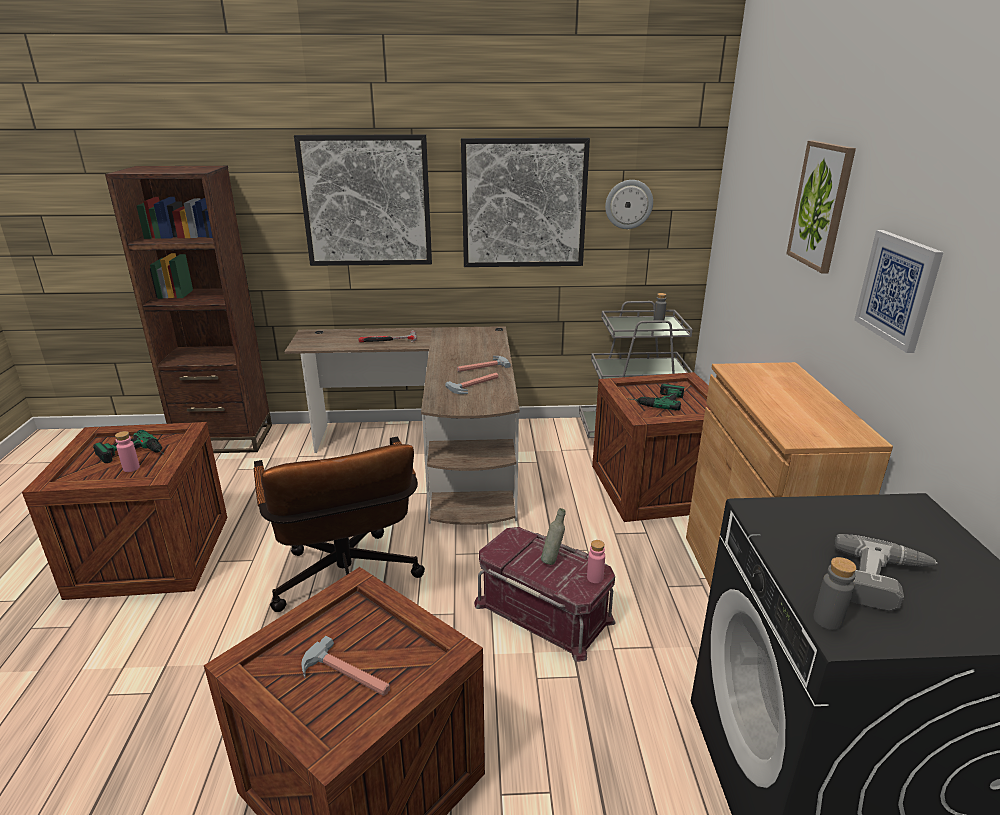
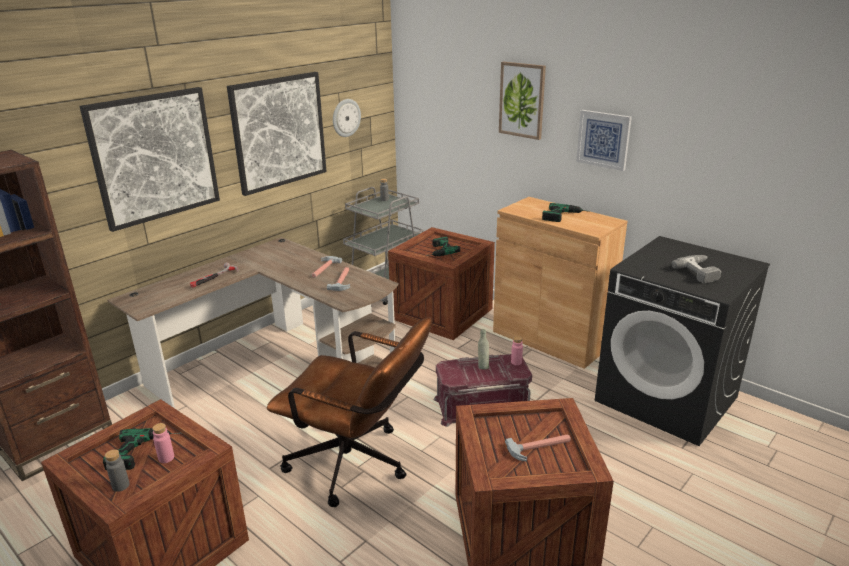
camera: 45 degrees left, 0 degrees up
grey bottle [813,557,857,630] -> grey bottle moved to [105,449,130,492]
none -> power drill [542,203,590,222]

